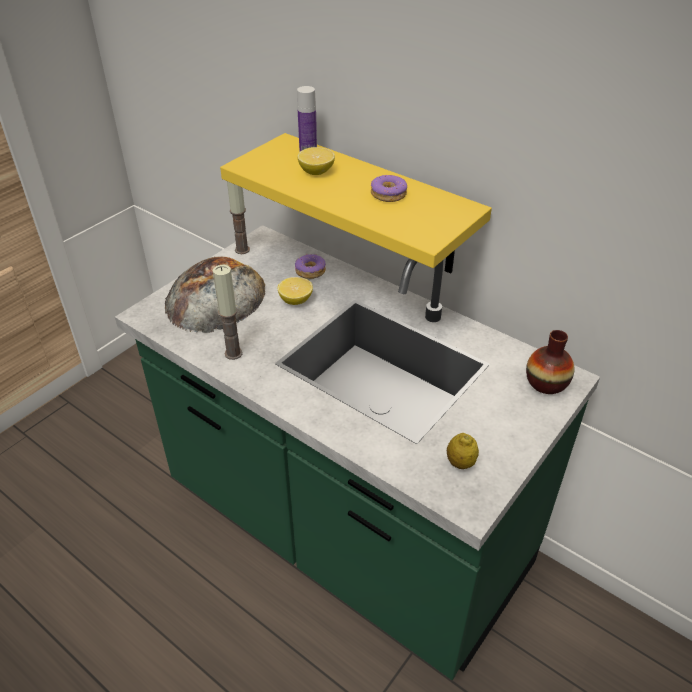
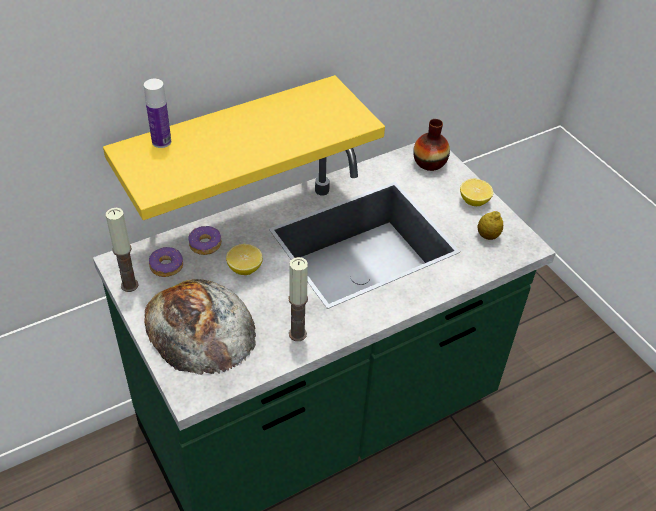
camera: 70 degrees left, 5 degrees up
lemon [297,147,335,175] -> lemon moved to [460,179,493,206]
donut [371,175,407,202] -> donut moved to [149,247,183,277]

